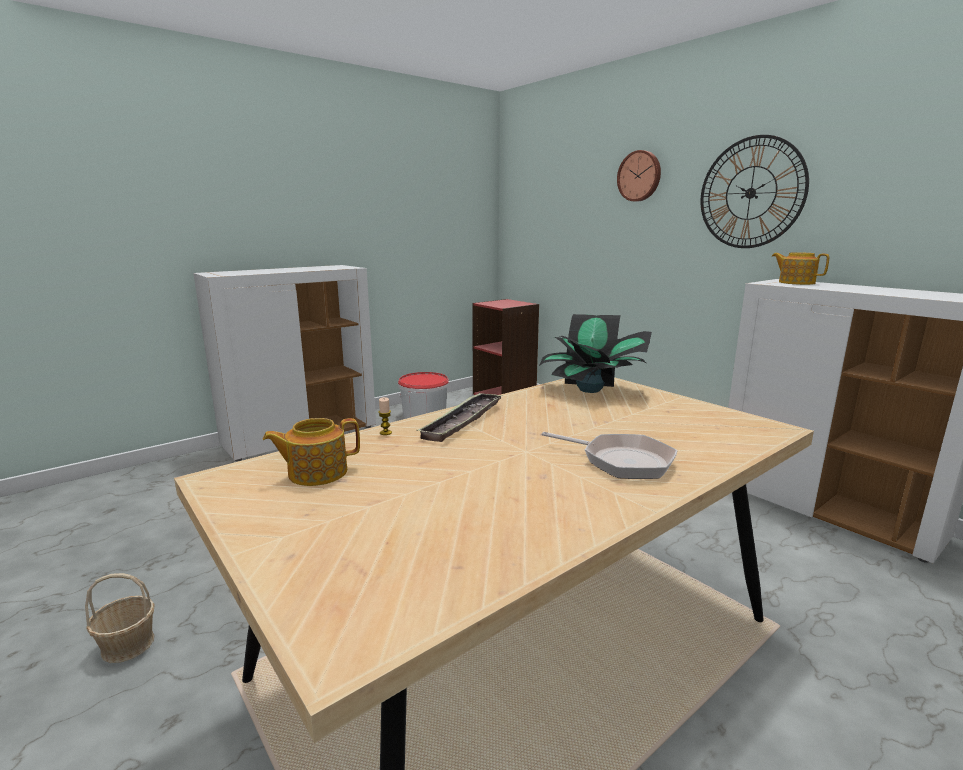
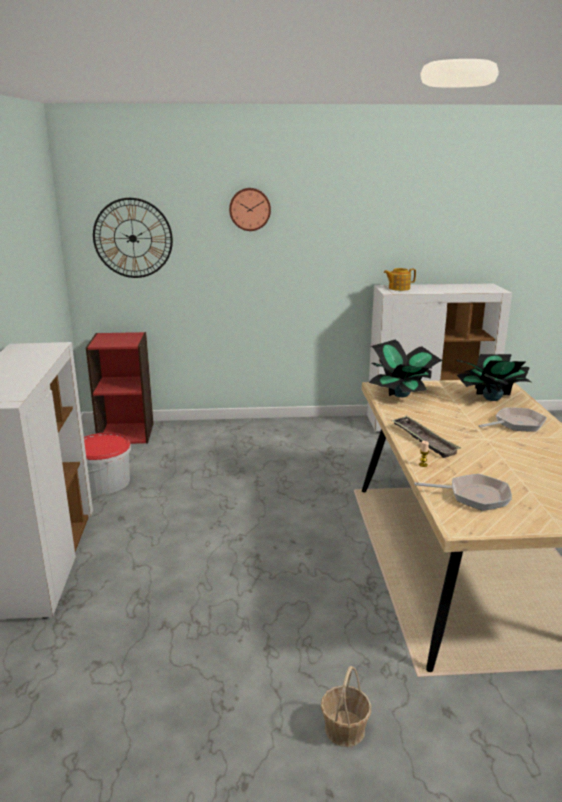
camera: 55 degrees left, 5 degrees up
teapot [263,418,360,486] -> frying pan [414,474,512,511]
wall clock [700,135,809,248] -> wall clock moved to [93,198,173,278]
none -> potted plant [456,354,531,401]

